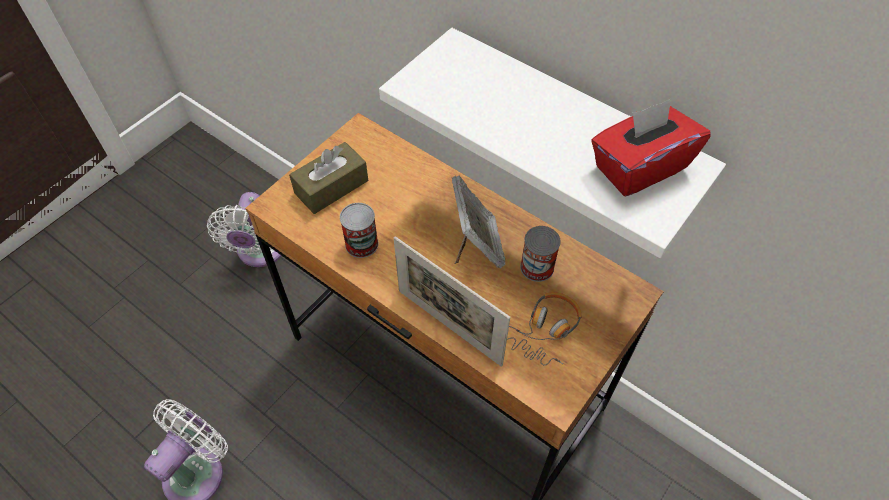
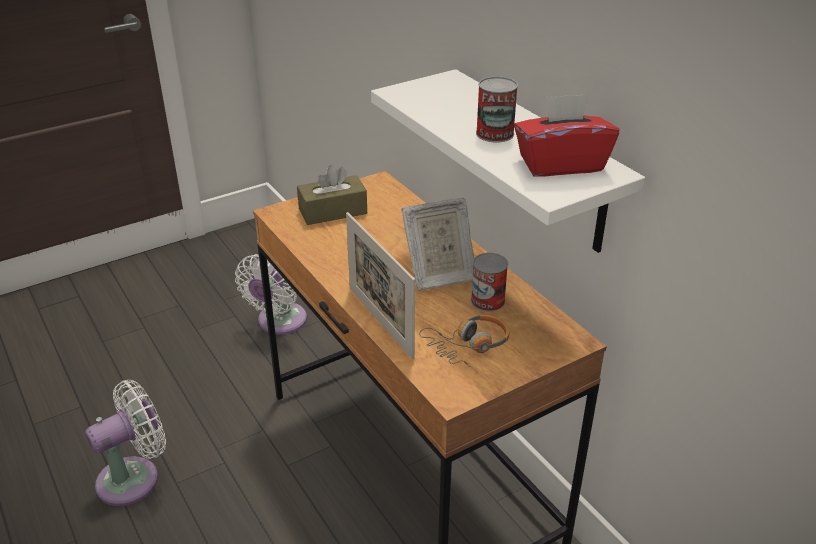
camera: 20 degrees right, 20 degrees down
can [340,203,378,258] -> can moved to [476,76,518,143]
picture frame [451,176,505,268] -> picture frame turned 60 degrees clockwise [402,198,474,291]

